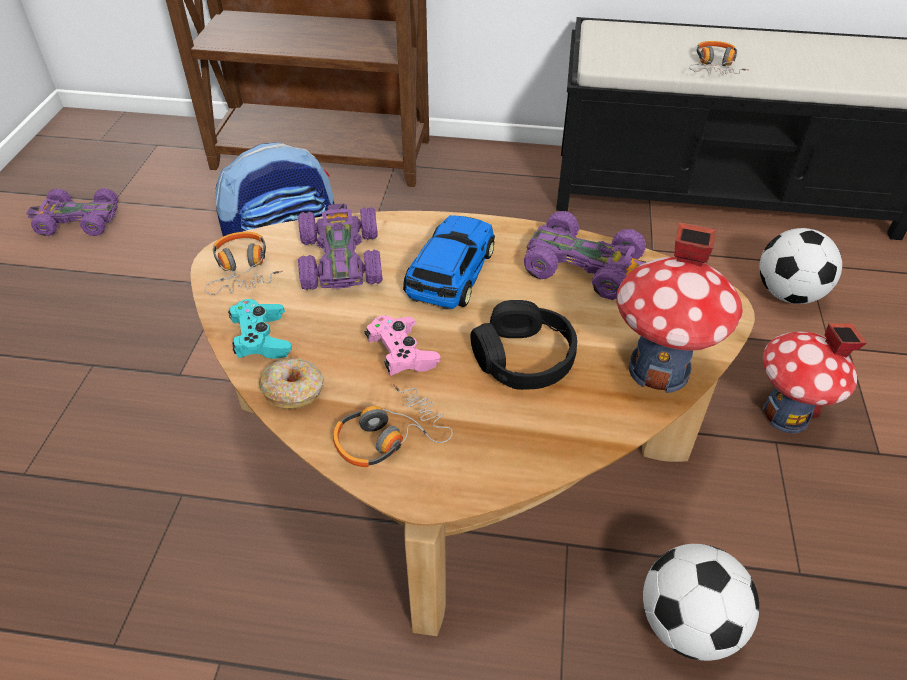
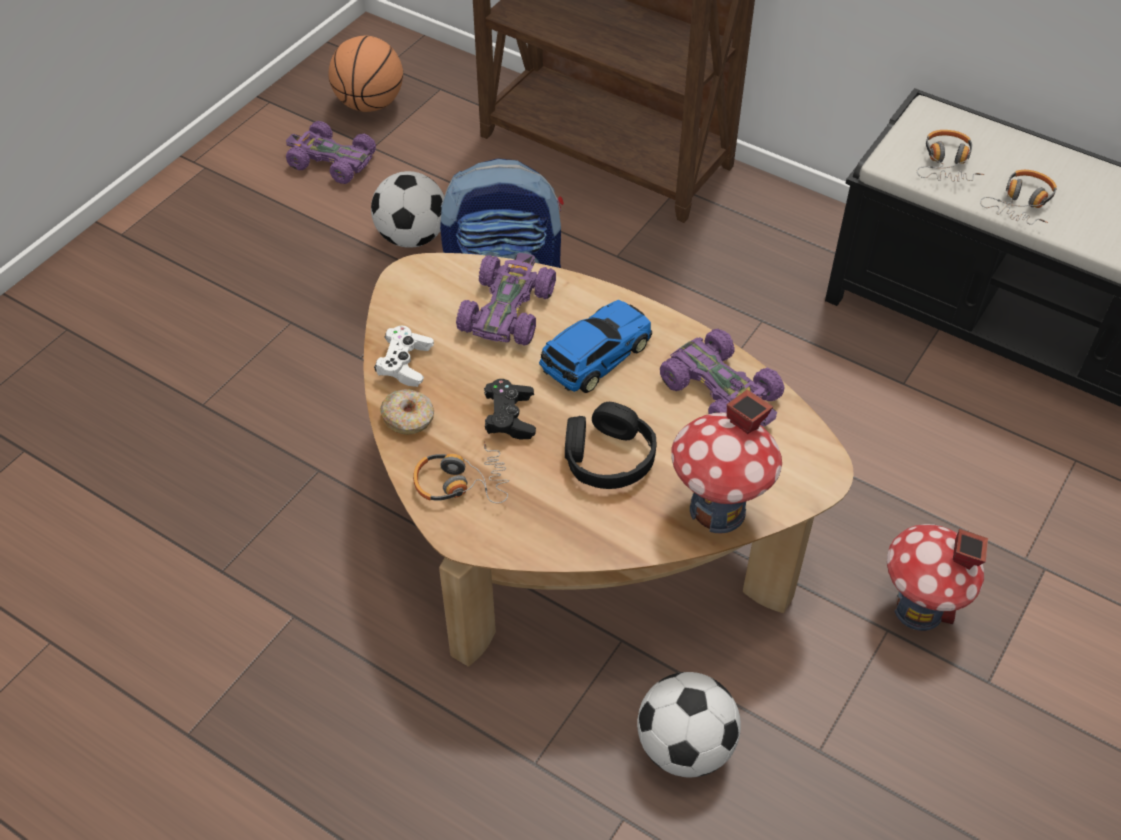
camera: 25 degrees right, 5 degrees up
headphones [205,232,283,295] -> headphones moved to [917,130,984,182]
turquoise game controller [228,299,292,359] -> white game controller [374,326,434,387]
pink game controller [364,315,441,376] -> black game controller [484,379,536,440]
football [759,228,842,304] -> football moved to [371,171,444,248]
none -> basketball [328,36,403,112]

